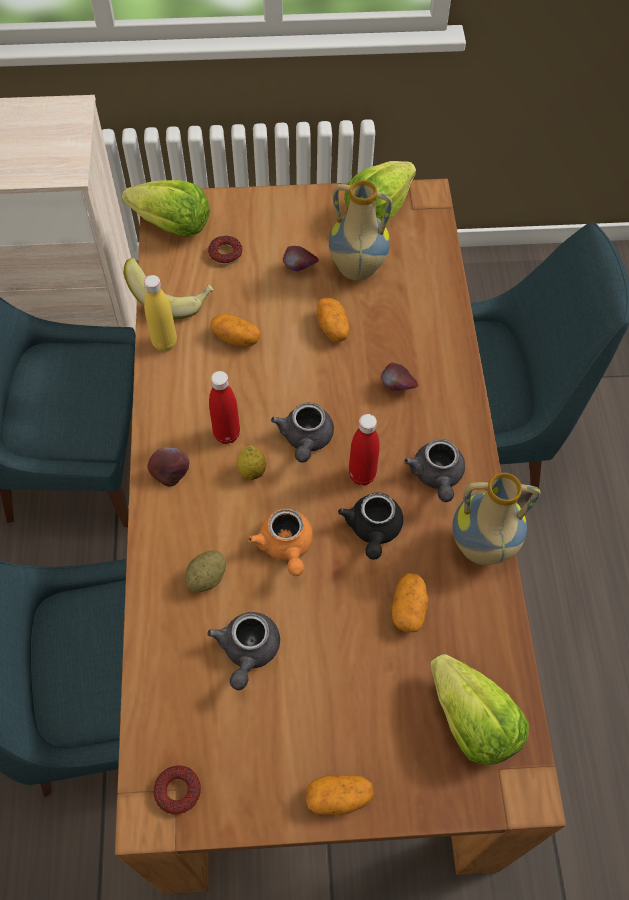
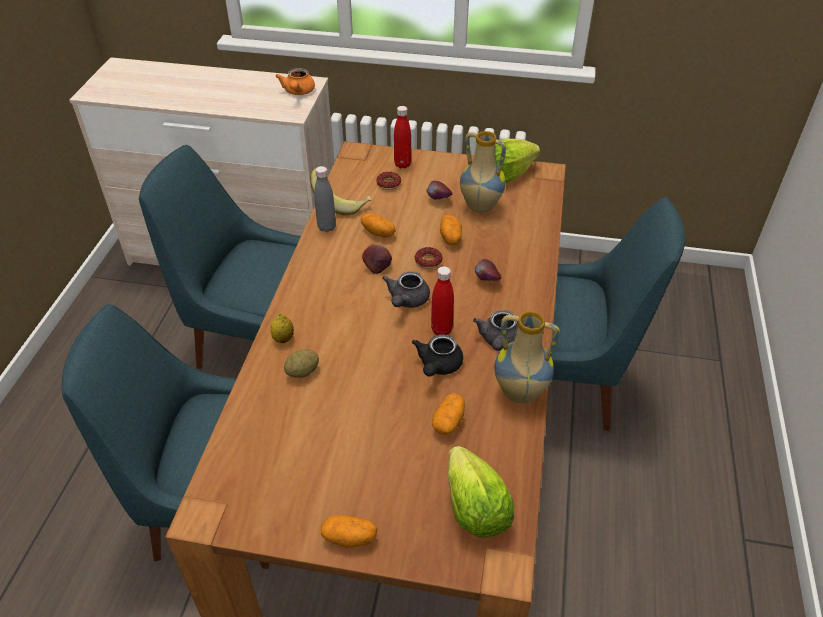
camera: 15 degrees right, 15 degrees down
lettuce [122,180,210,237] -> none
yellow bottle [144,275,177,351] -> grey bottle [314,166,336,232]
apple [147,447,190,486] -> apple moved to [362,244,392,274]
donut [153,765,201,814] -> donut moved to [415,247,443,269]
grey teapot [207,612,280,690] -> none
red bottle [209,371,240,444] -> red bottle moved to [394,106,411,168]
lemon [237,446,266,480] -> lemon moved to [270,313,294,343]
orange teapot [248,509,313,576] -> orange teapot moved to [276,68,315,95]

